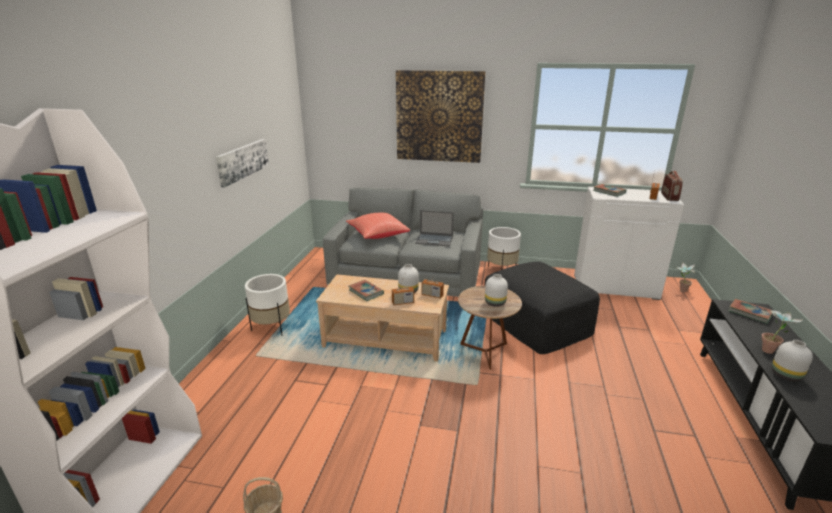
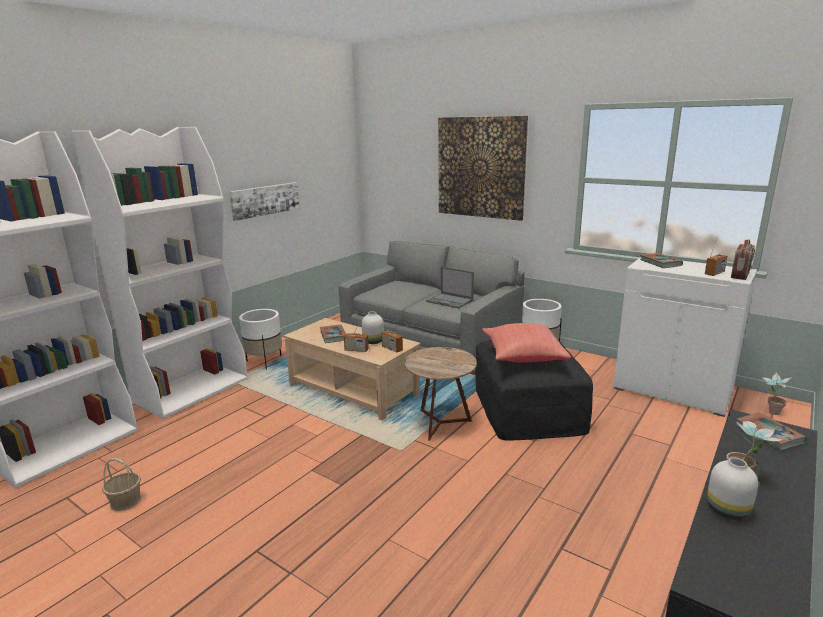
camera: 25 degrees right, 5 degrees down
red pillow [346,213,410,239] -> red pillow moved to [482,323,571,362]
white vase [485,274,508,307] -> none
none -> white bookcase [72,127,248,419]

